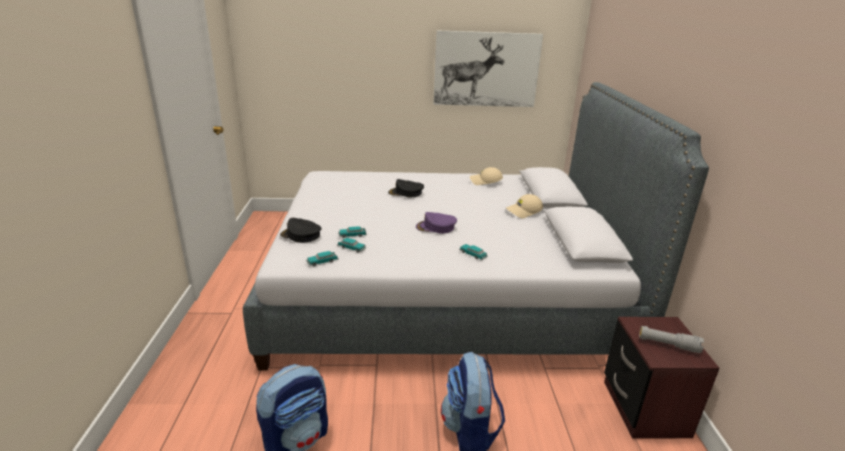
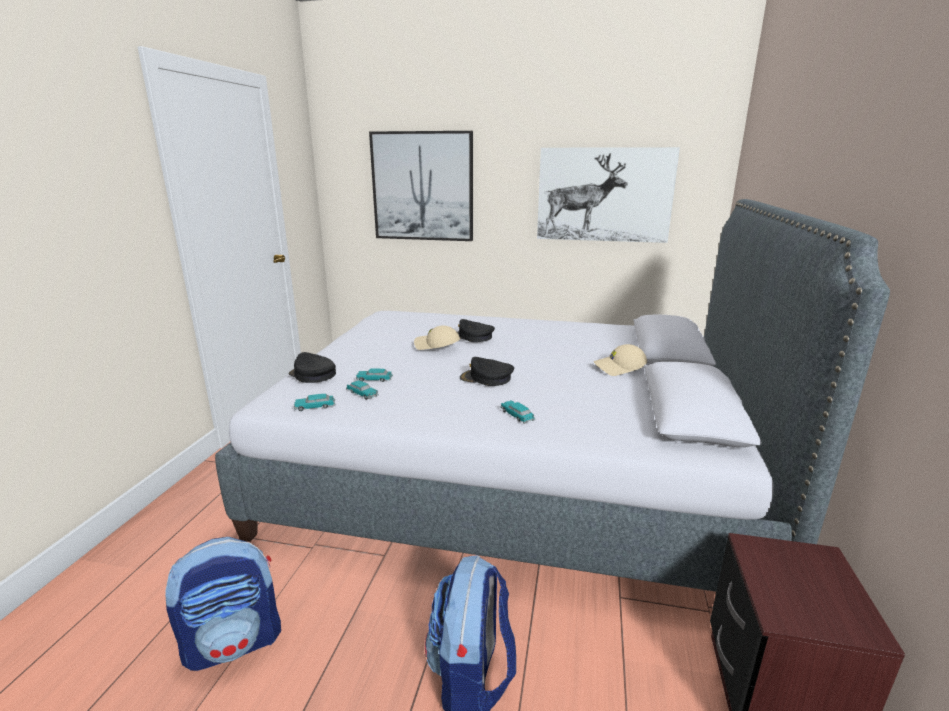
camera: 15 degrees right, 5 degrees down
purple cap [416,212,457,234] -> black cap [460,357,514,386]
beige cap [470,167,503,185] -> beige cap moved to [414,325,460,350]
grey flashlight [639,326,704,353] -> none
none -> picture [369,131,473,241]

